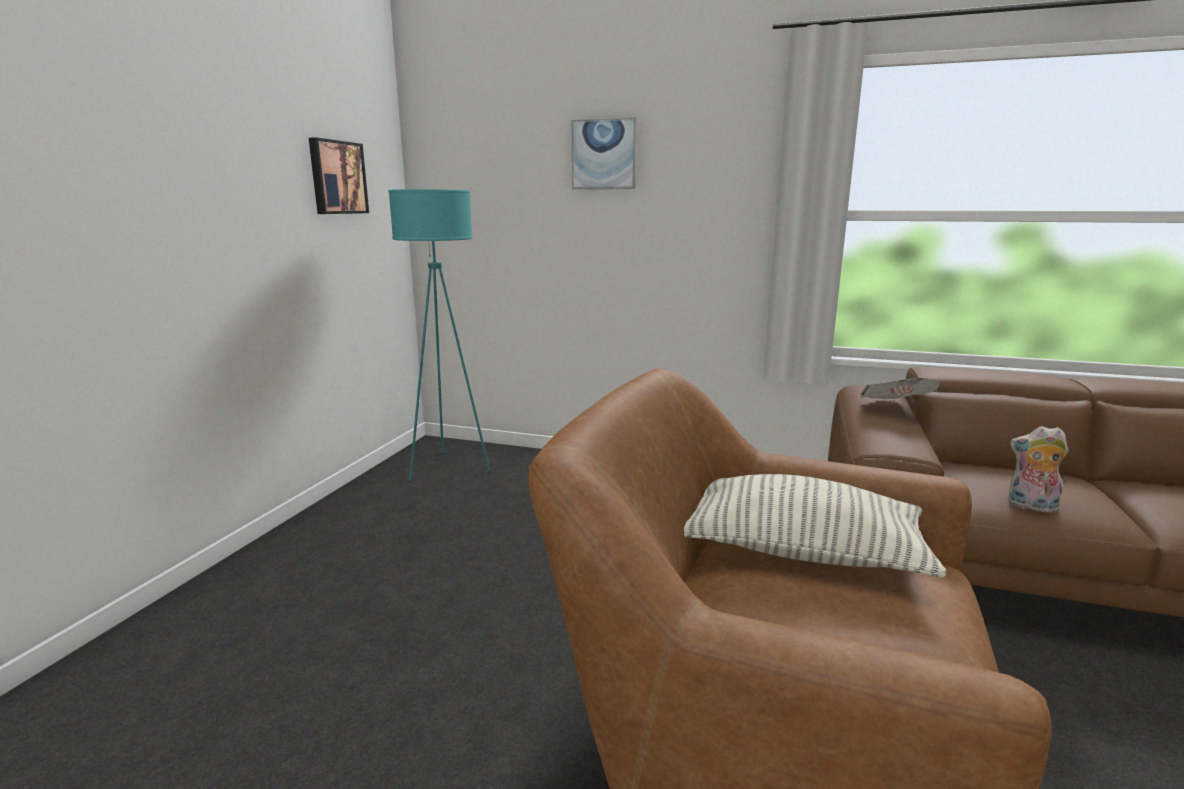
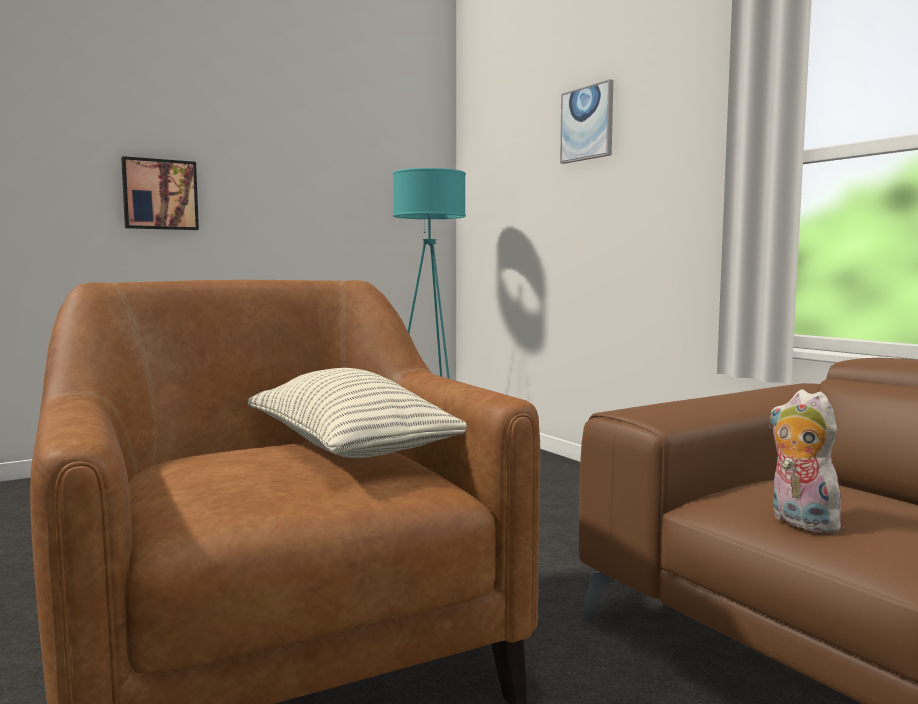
camera: 40 degrees right, 10 degrees down
picture [309,137,369,214] -> picture moved to [121,156,199,230]
newspaper [860,378,940,399] -> none

